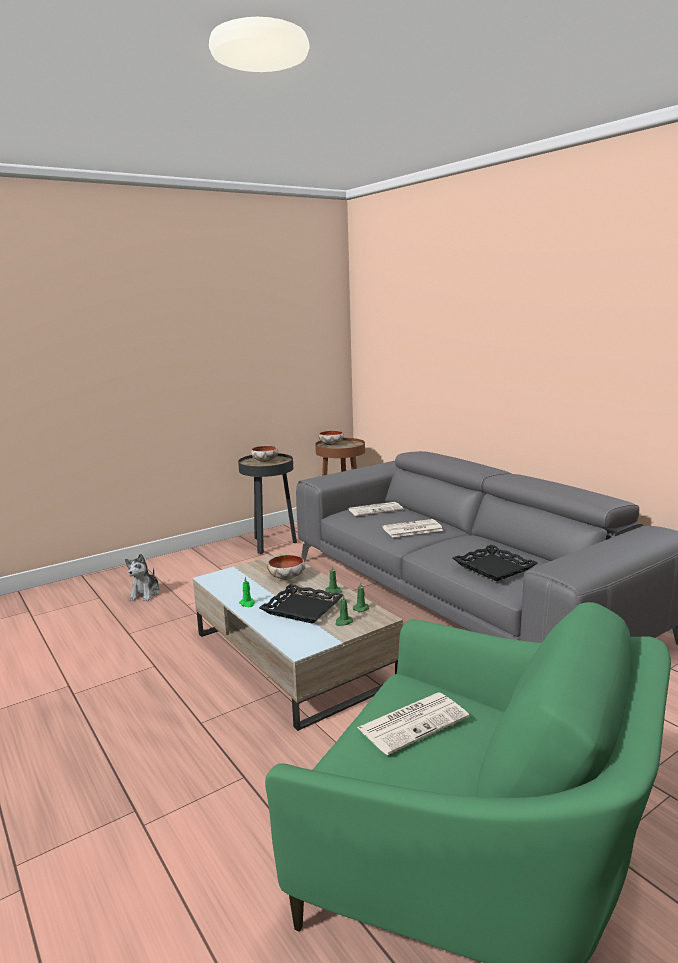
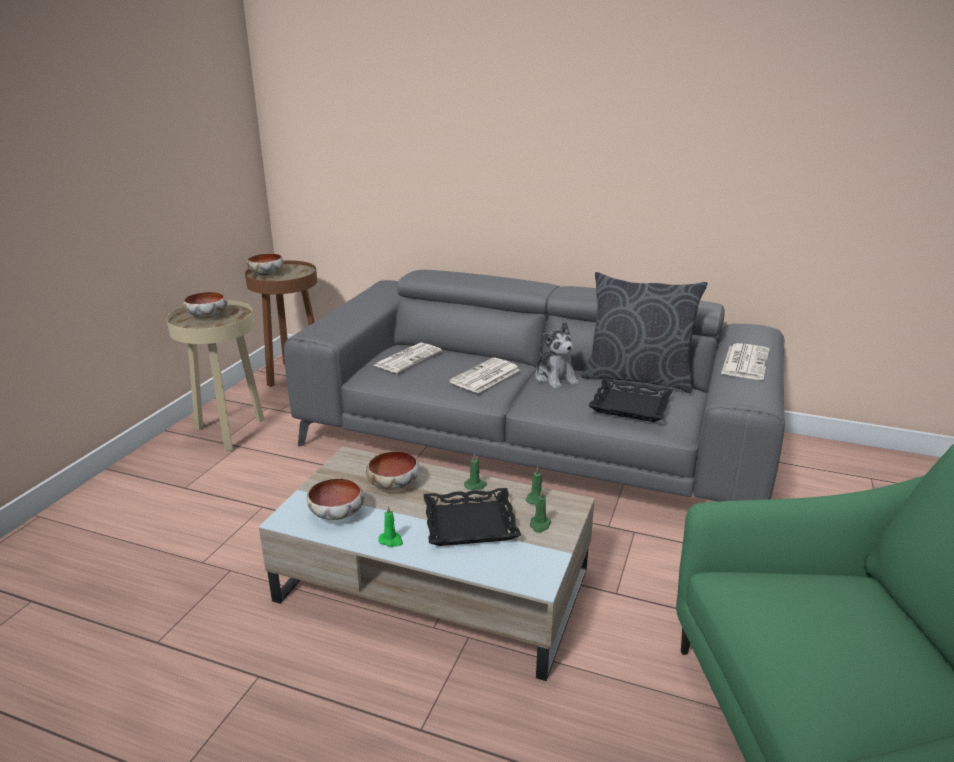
camera: 35 degrees left, 10 degrees up
plush toy [125,554,161,601] -> plush toy moved to [535,322,578,389]
black side table [238,453,297,554] -> beige side table [167,300,265,451]
newspaper [357,693,469,755] -> newspaper moved to [721,343,770,380]
none -> bowl [307,478,364,520]
none -> grey pillow [582,272,707,393]

